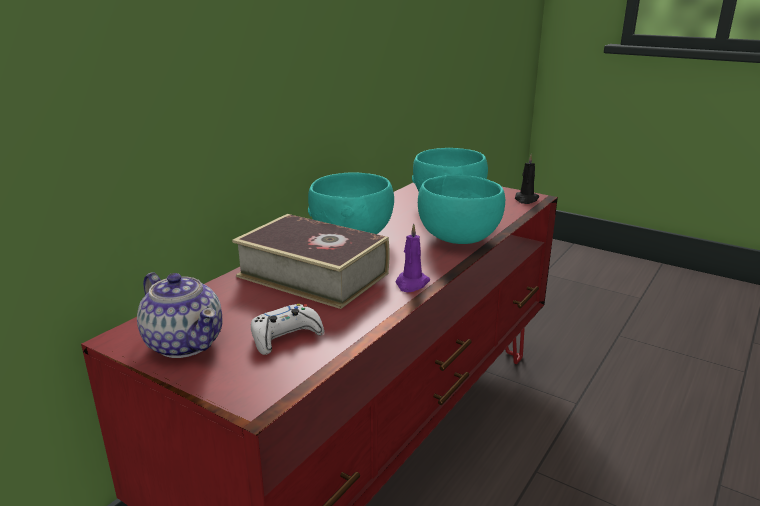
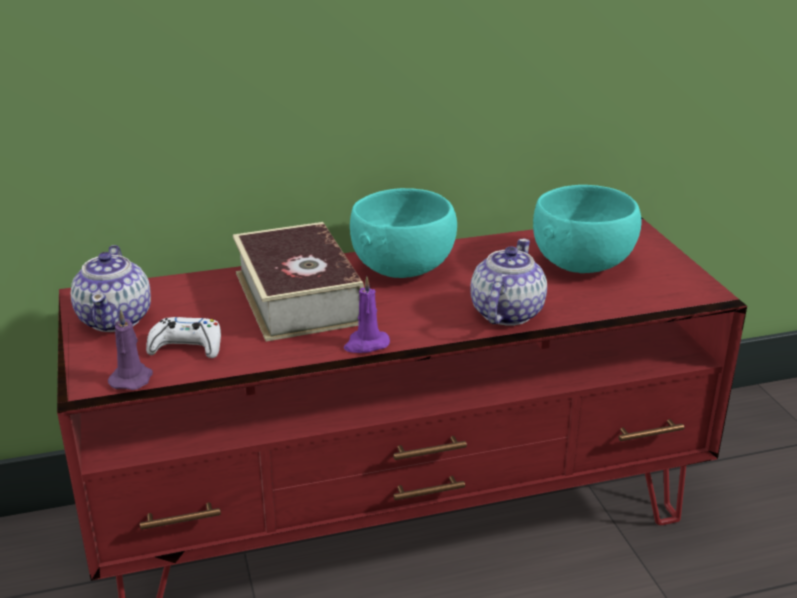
camera: 40 degrees right, 5 degrees up
turquoise bowl [418,175,505,244] -> teapot [470,239,547,326]
black candle [515,155,539,204] -> none
none -> purple candle [108,309,153,390]

